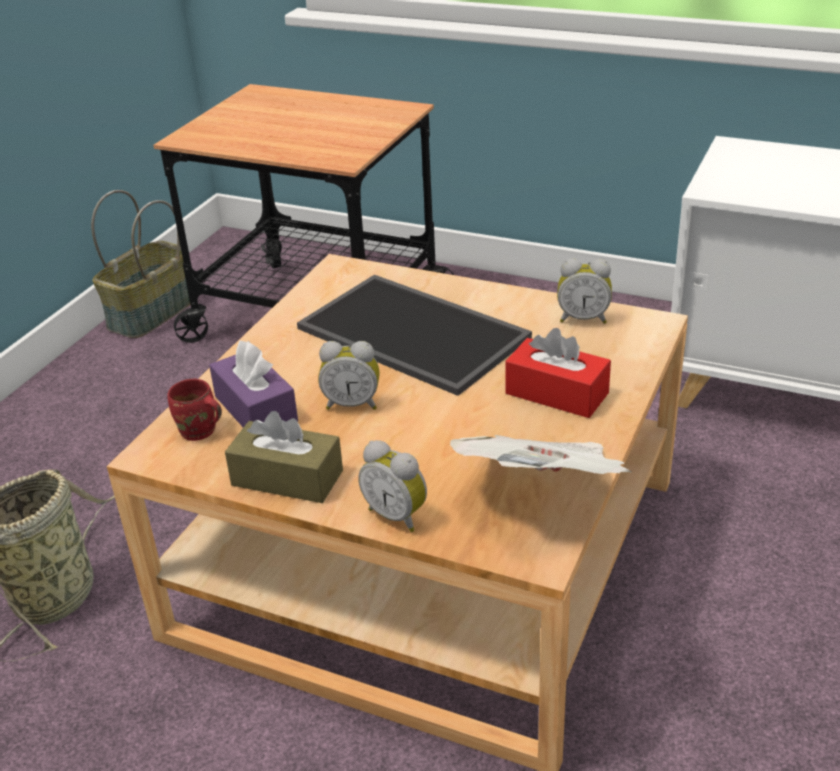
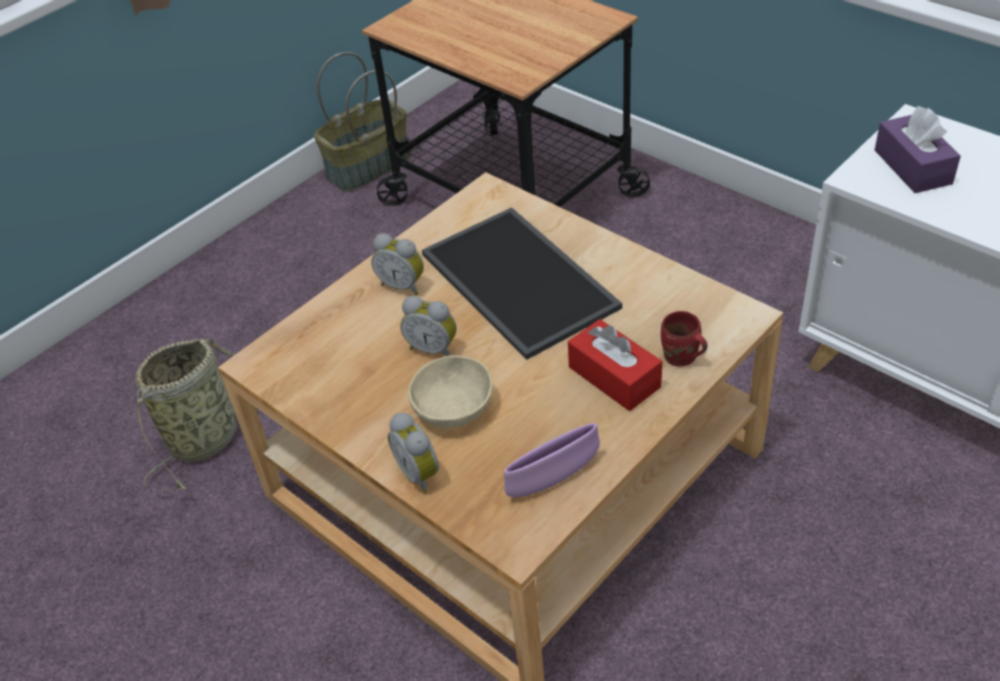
camera: 20 degrees right, 10 degrees up
red mug [167,378,222,441] -> red mug moved to [661,311,708,366]
purple tissue box [209,341,298,427] -> purple tissue box moved to [875,106,961,193]
brown tissue box [225,411,343,503] -> none
newspaper [450,435,632,474] -> purple bowl [504,423,600,497]
alarm clock [557,258,612,324] -> alarm clock moved to [371,233,424,296]
none -> beige bowl [408,355,493,428]

